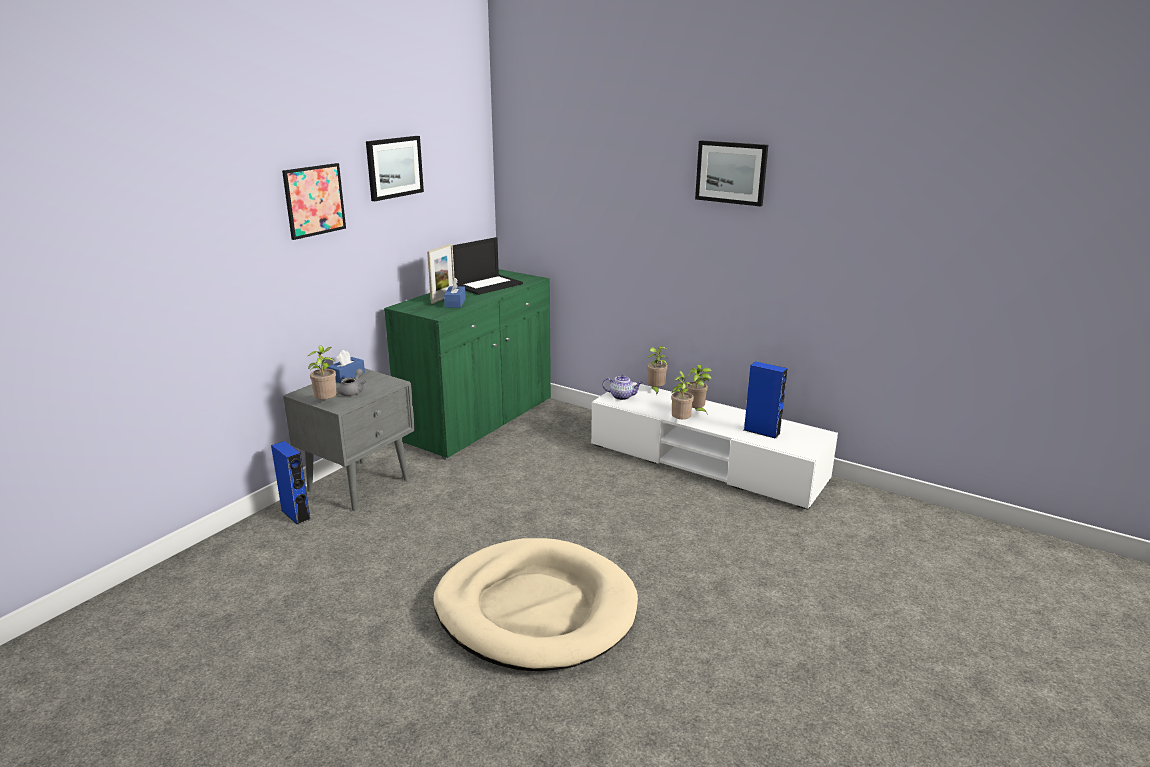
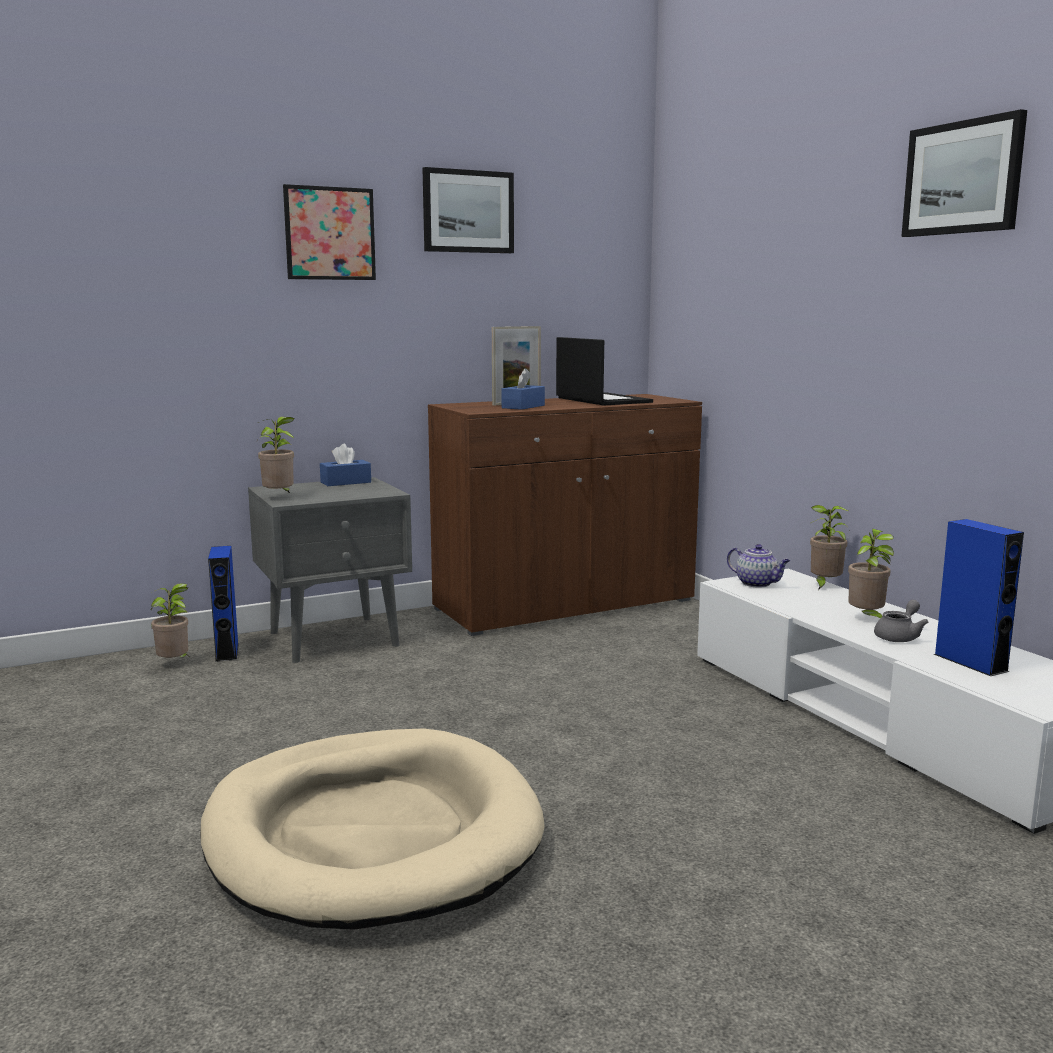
camera: 30 degrees right, 10 degrees down
grey teapot [338,369,366,396] -> grey teapot moved to [874,600,929,642]
green cabinet [384,269,551,460] -> brown cabinet [428,394,702,636]
laptop [453,237,523,295] -> laptop turned 105 degrees counterclockwise [556,337,653,405]
potted plant [671,371,694,419] -> potted plant moved to [151,583,189,658]

